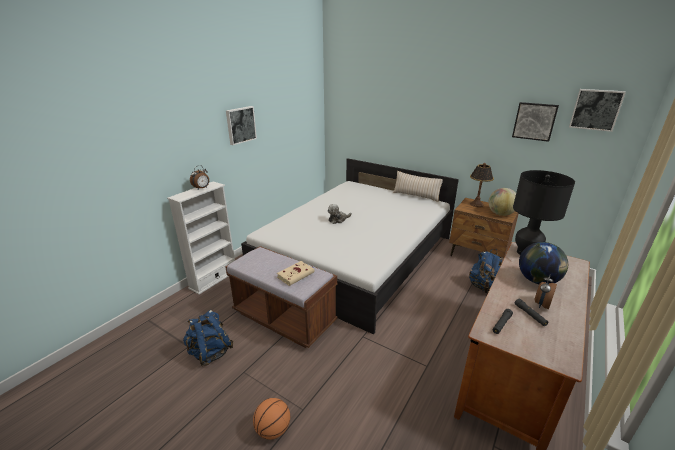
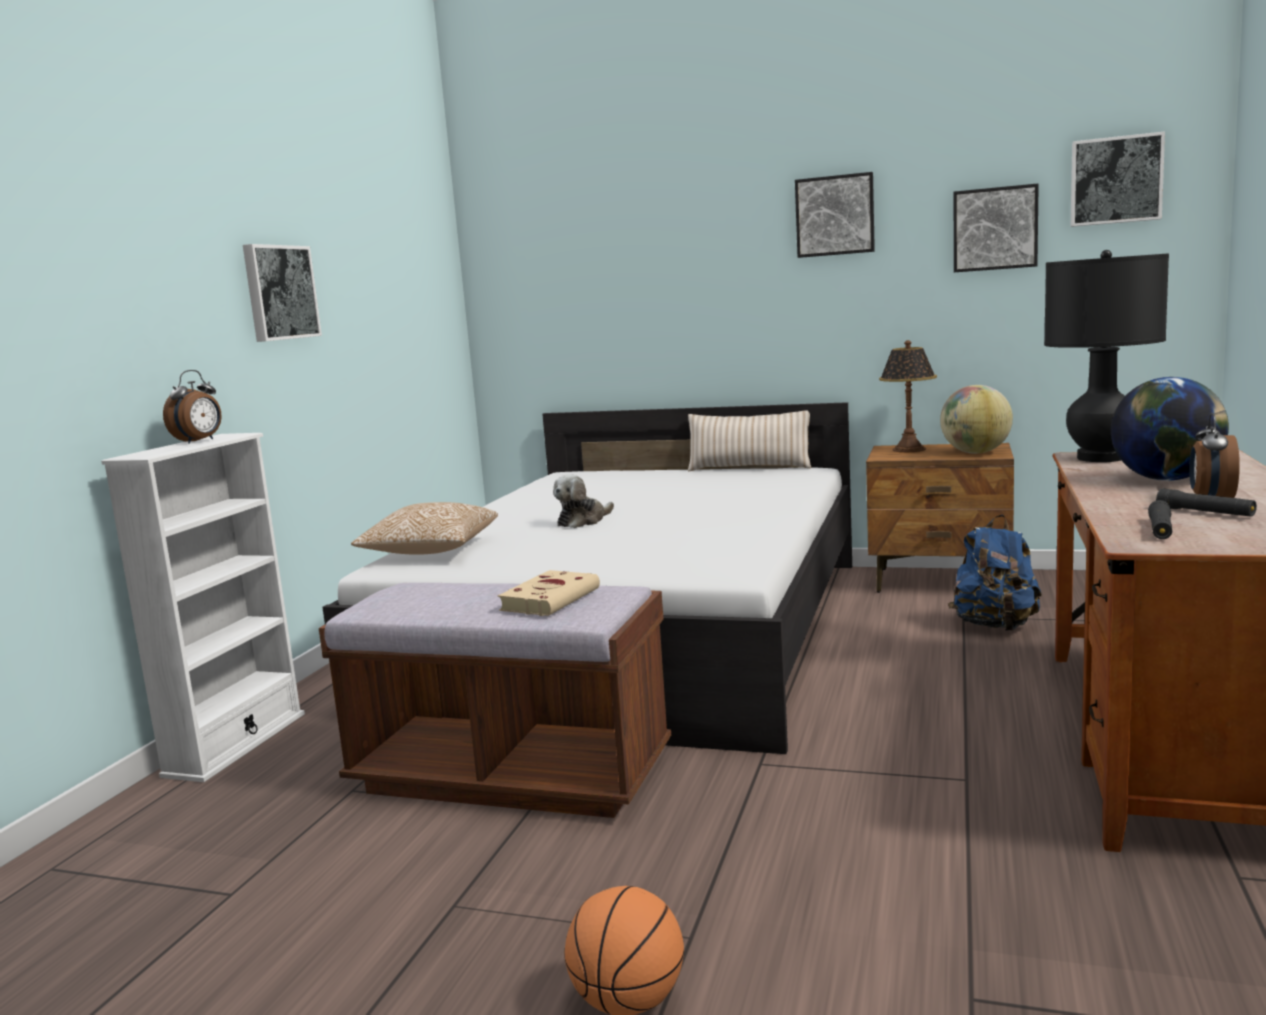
camera: 15 degrees left, 15 degrees down
blue backpack [183,310,234,366] -> none
none -> pillow [351,502,498,555]
none -> picture [795,172,875,258]

